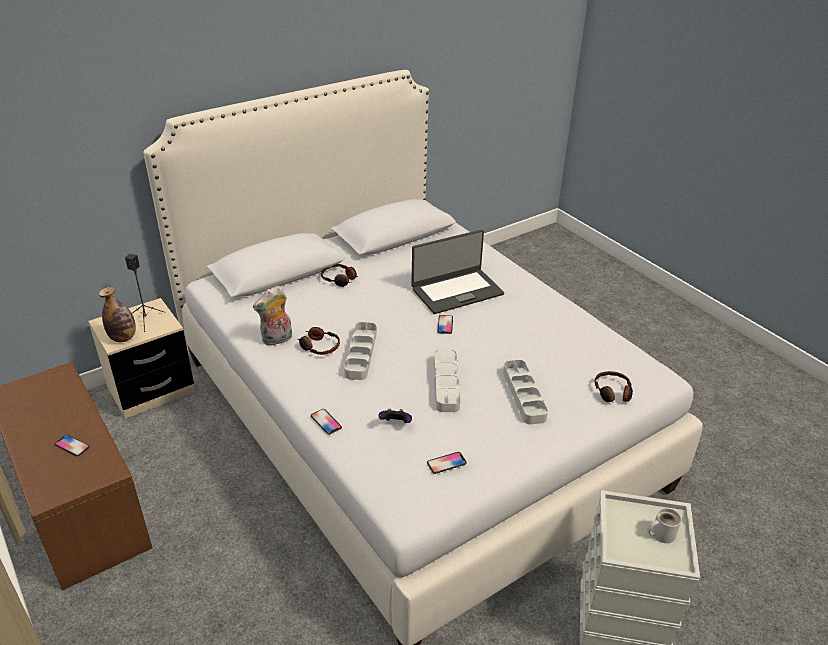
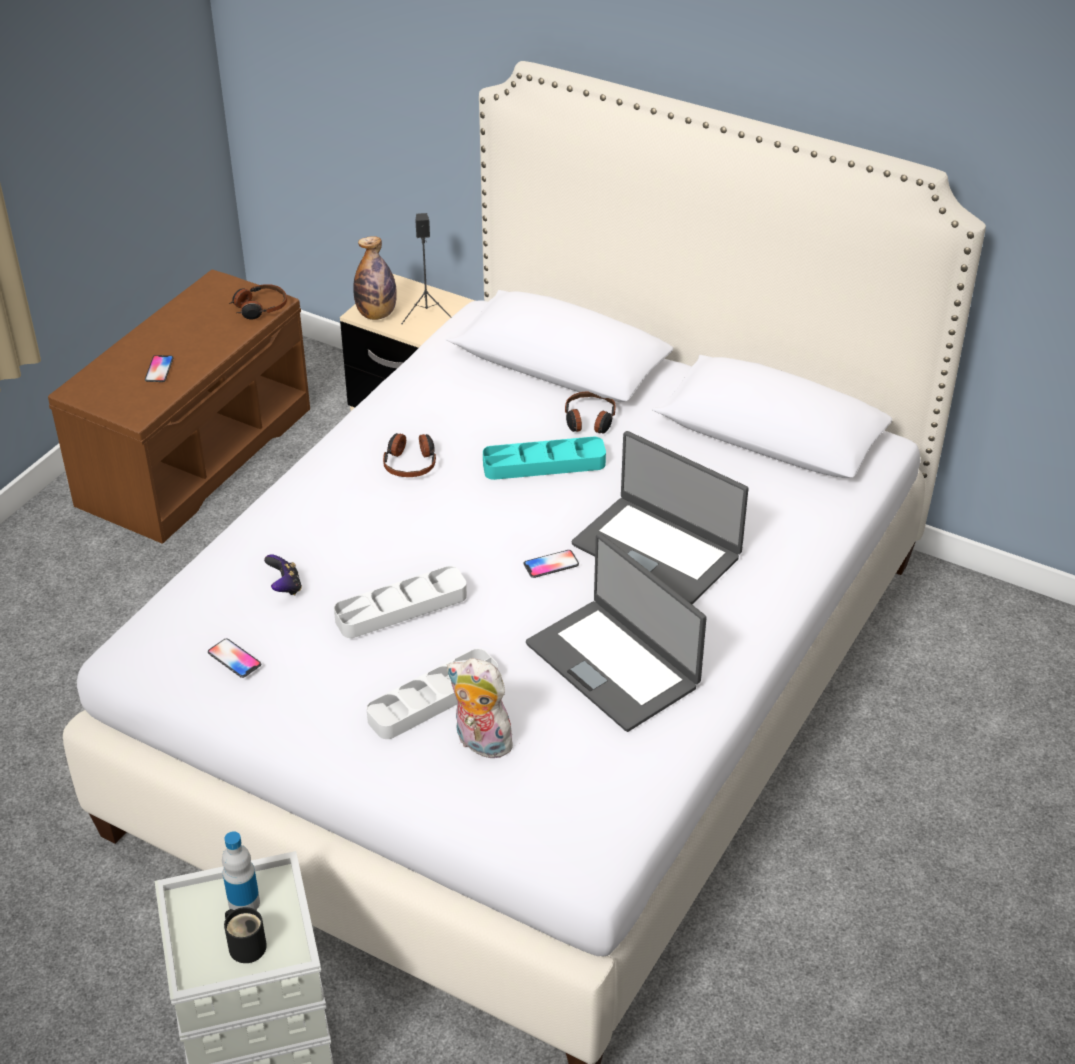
camera: 65 degrees right, 5 degrees up
plush toy [253,286,292,346] -> plush toy moved to [447,658,520,758]
phone [311,409,342,435] -> none
grey tray [344,322,377,380] -> none
headphones [594,371,633,402] -> headphones moved to [229,284,287,320]
white mug [648,508,682,543] -> black mug [224,907,267,963]
none -> bottle [222,831,260,910]
none -> turquoise tray [483,437,606,480]
none -> laptop [526,533,707,732]

